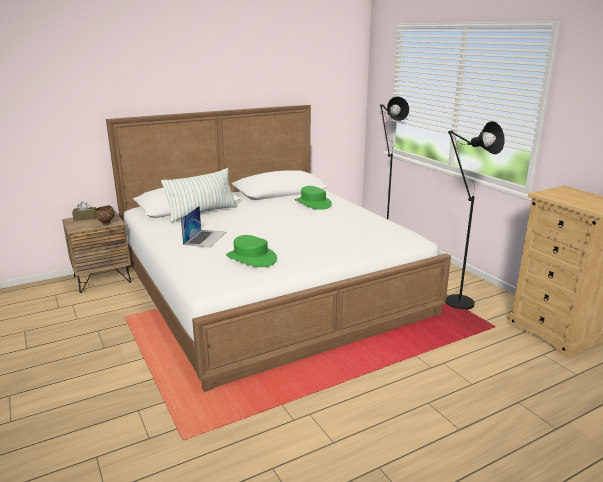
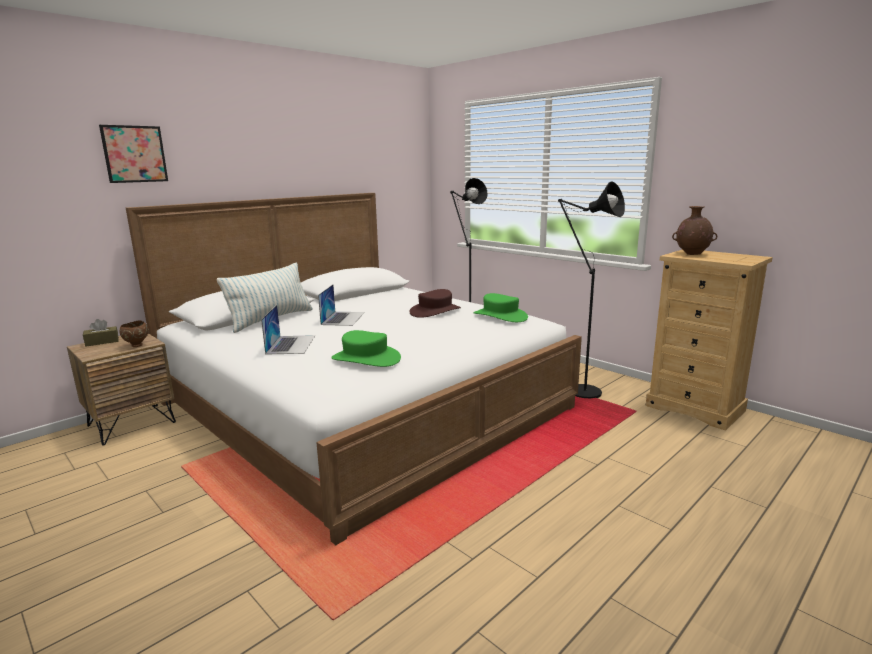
camera: 15 degrees left, 5 degrees down
green hat [295,186,332,210] -> green hat moved to [473,293,528,322]
none -> picture [99,125,168,183]
none -> laptop [318,285,365,326]
none -> brown hat [409,289,461,318]
none -> brown vase [672,206,717,255]

